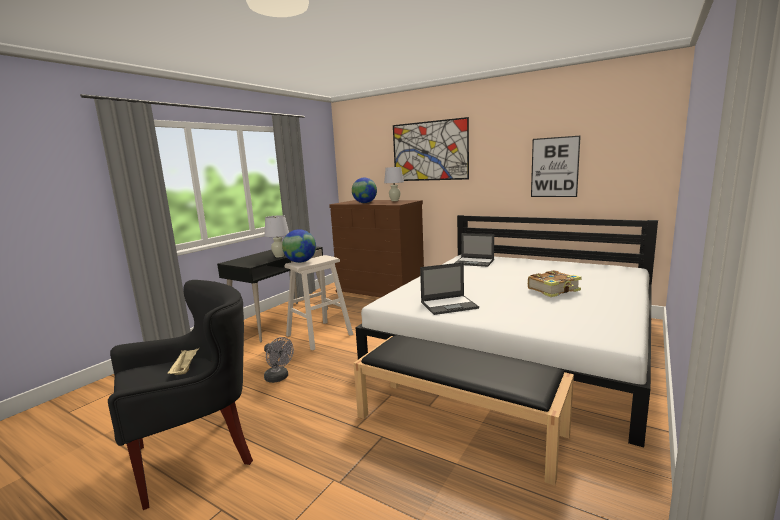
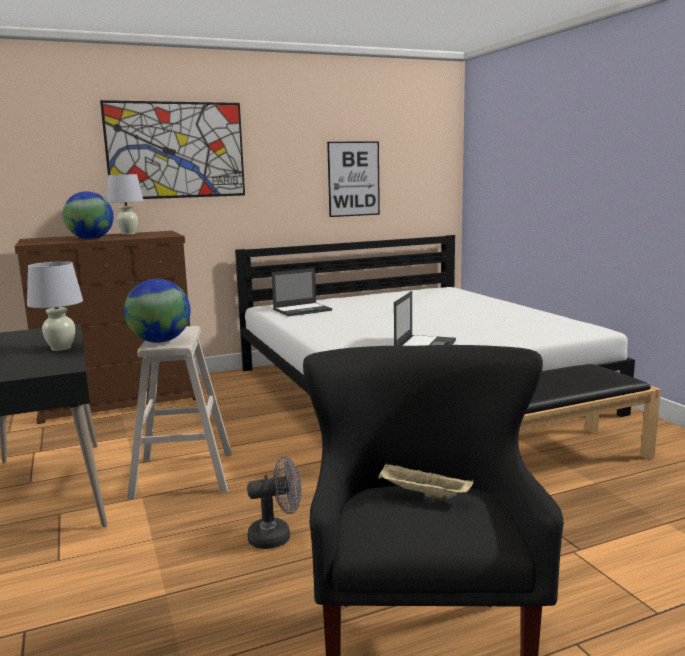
camera: 55 degrees left, 0 degrees up
book [528,270,582,297] -> none

